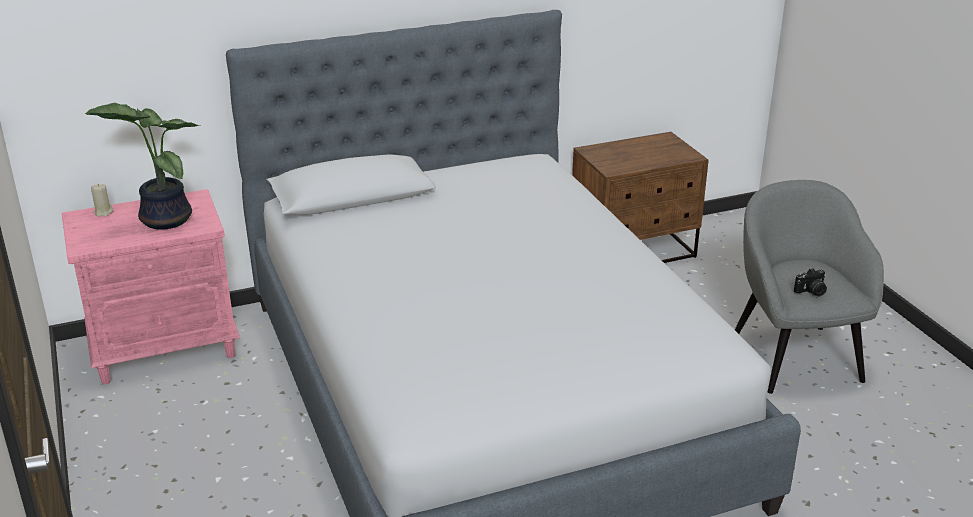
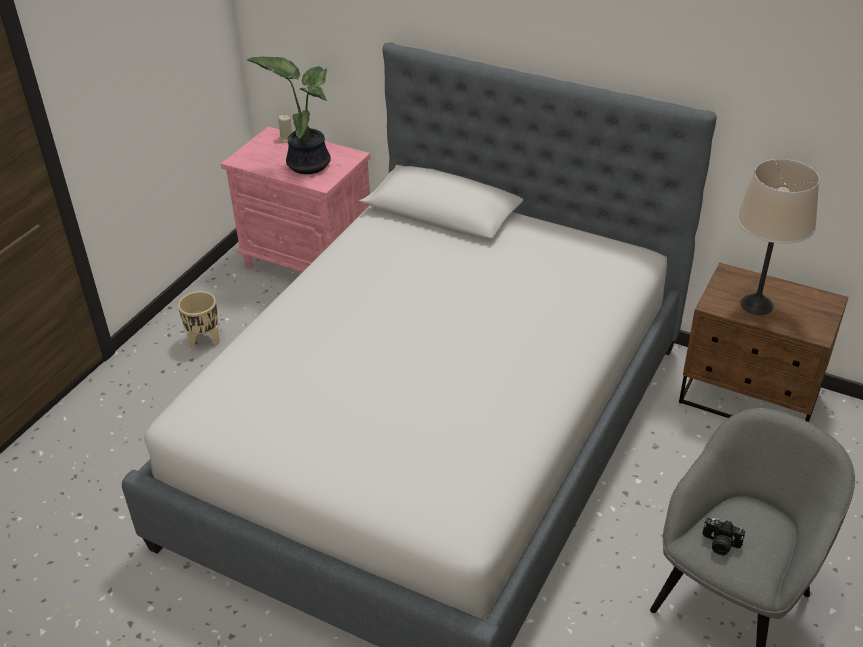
camera: 50 degrees right, 10 degrees up
none -> beige planter [178,291,220,349]
none -> beige table lamp [737,159,819,315]

